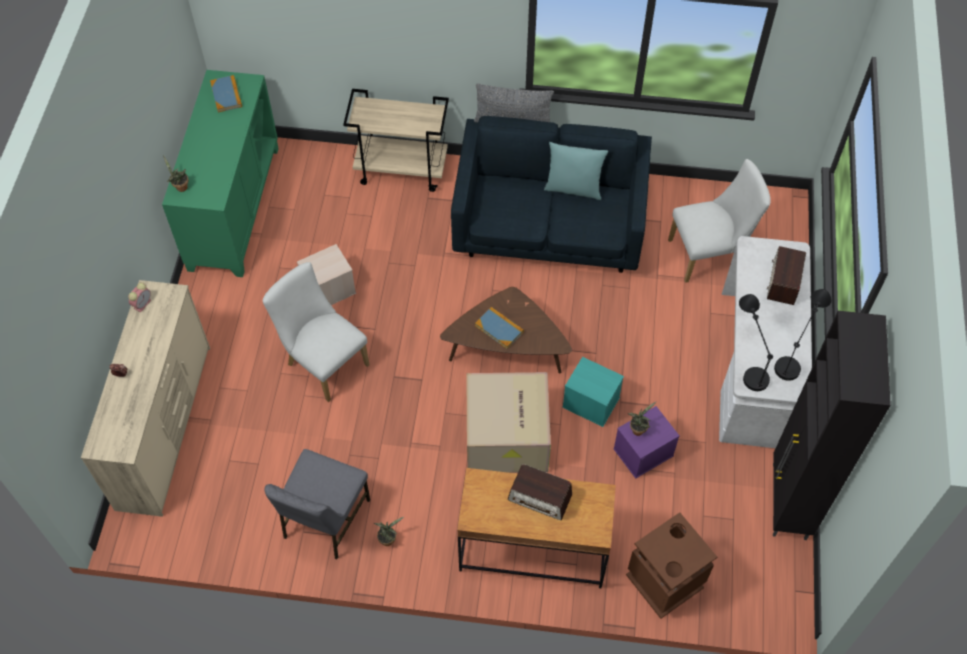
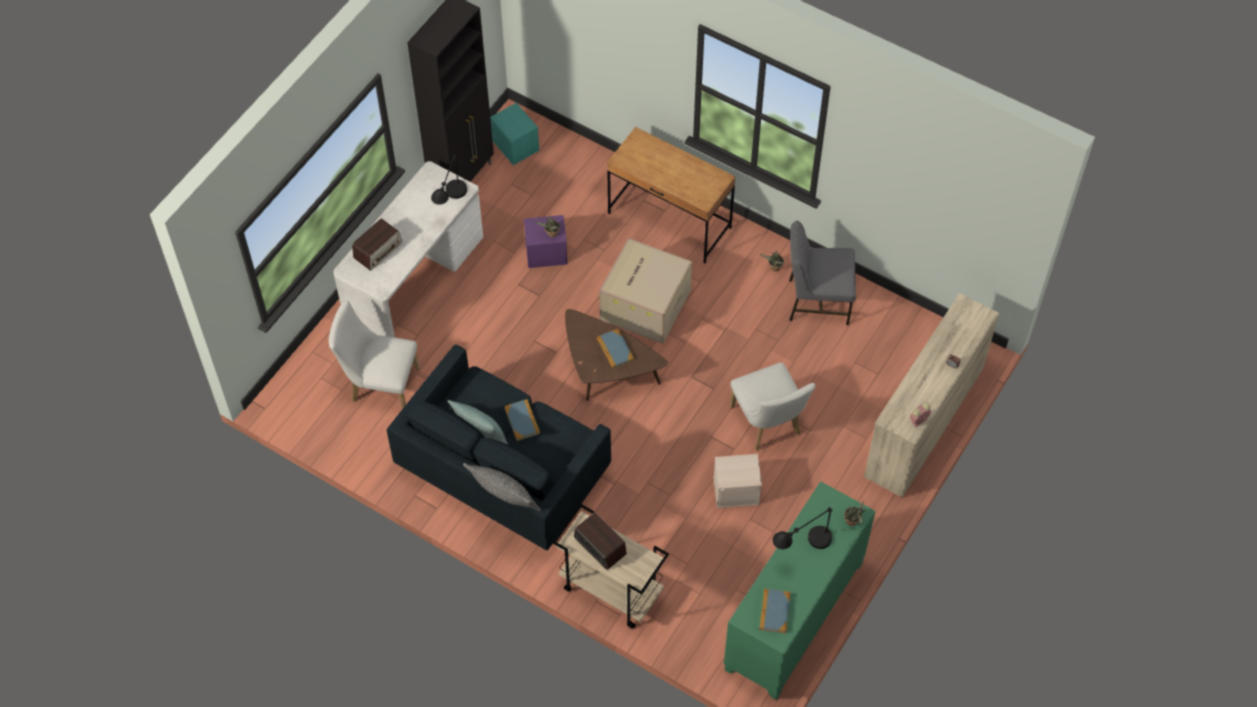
camera: 155 degrees left, 0 degrees up
grey chair [265,449,370,559] -> grey chair turned 135 degrees counterclockwise [789,221,856,325]
radio [508,464,572,520] -> radio moved to [574,512,627,570]
turquoise storage box [562,357,624,427] -> turquoise storage box moved to [490,103,540,165]
brown trash can [626,512,717,619] -> none
black table lamp [774,289,832,381] -> black table lamp moved to [773,507,833,549]
none -> book [504,399,540,441]

